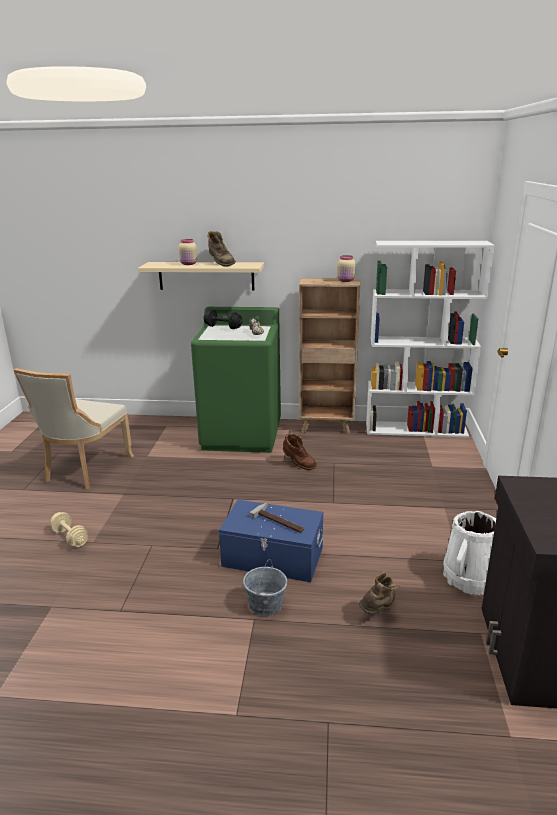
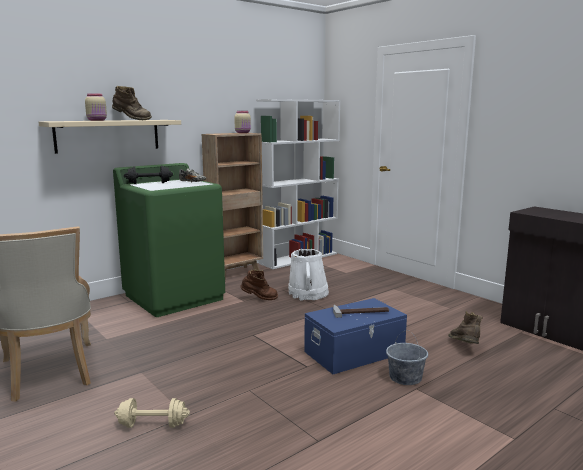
camera: 45 degrees left, 10 degrees down
white bucket [443,511,496,595] -> white bucket moved to [288,249,329,300]

